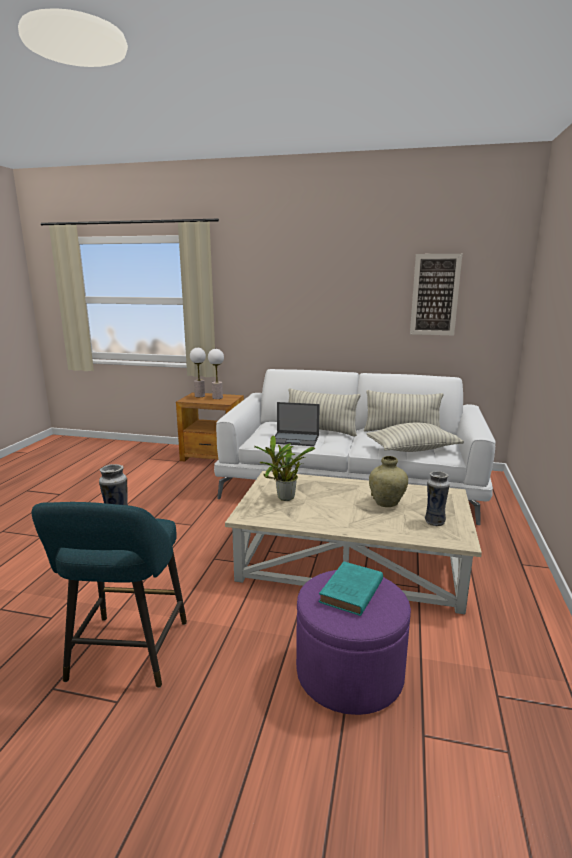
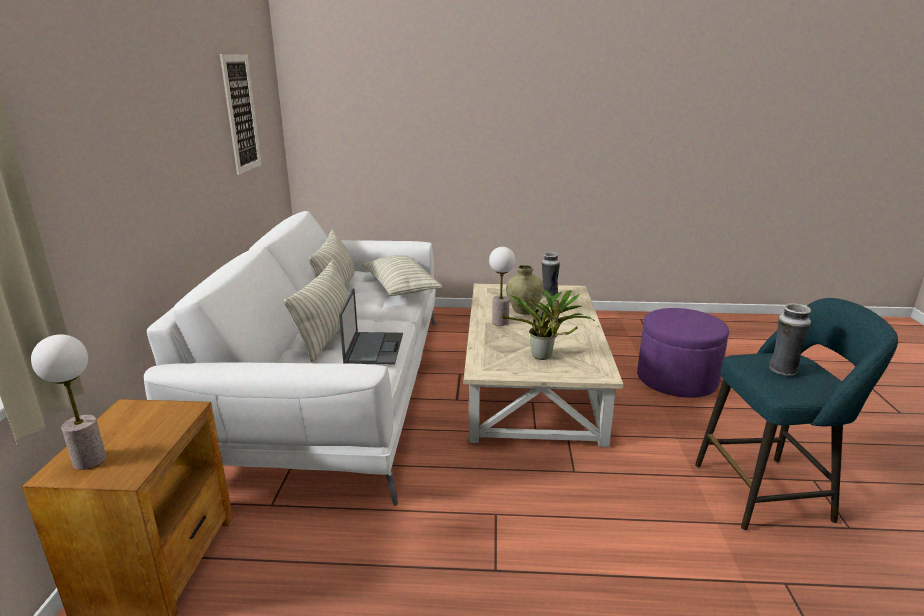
camera: 100 degrees left, 5 degrees up
table lamp [208,349,224,399] -> table lamp moved to [489,247,515,326]
turquoise book [319,561,383,616] -> none

